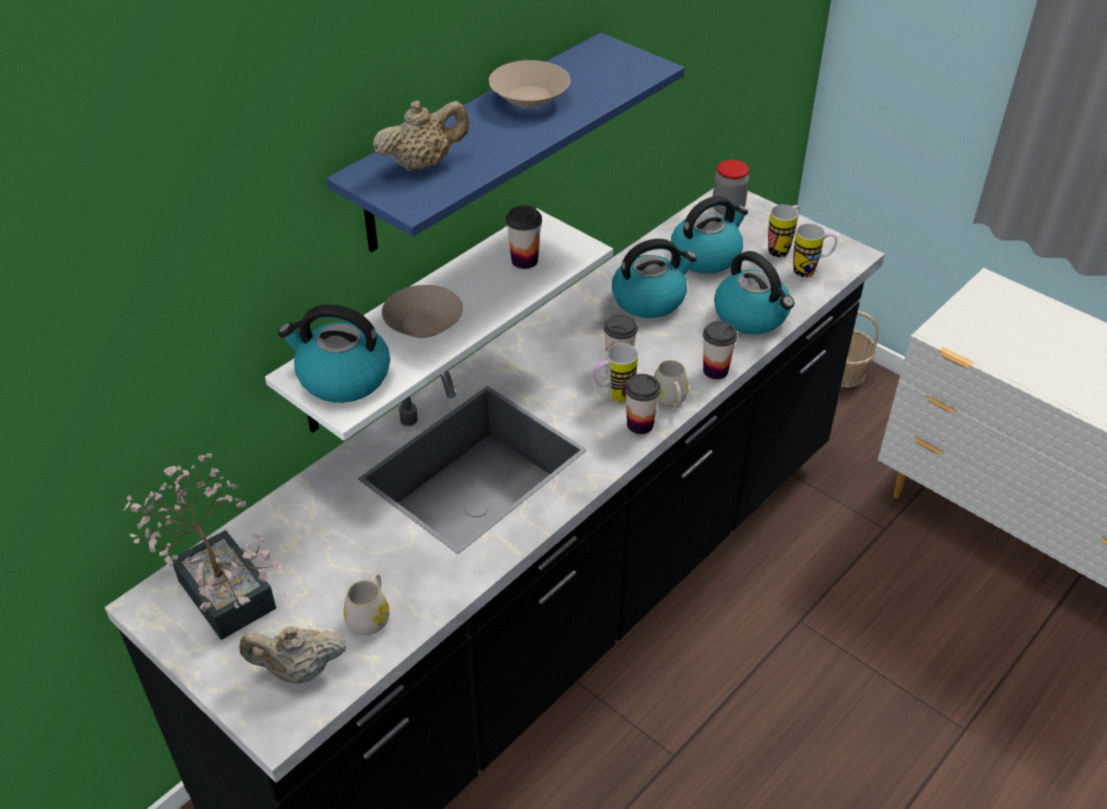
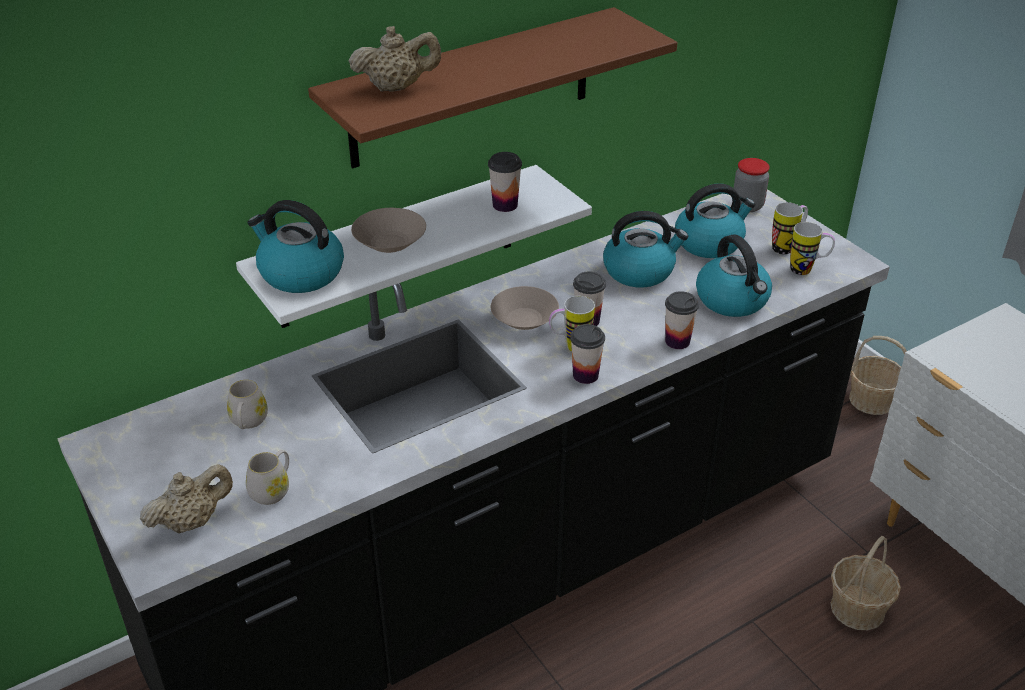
camera: 15 degrees right, 5 degrees down
potted plant [123,453,284,640] -> none
beige teapot [239,626,346,684] -> beige teapot turned 135 degrees clockwise [140,464,233,534]
blue shelf [326,33,685,252] -> brown shelf [308,7,677,168]
beige bowl [489,60,570,108] -> beige bowl moved to [490,286,559,330]
white mug [654,360,689,408] -> white mug moved to [227,380,268,429]
none -> basket [830,536,901,630]

